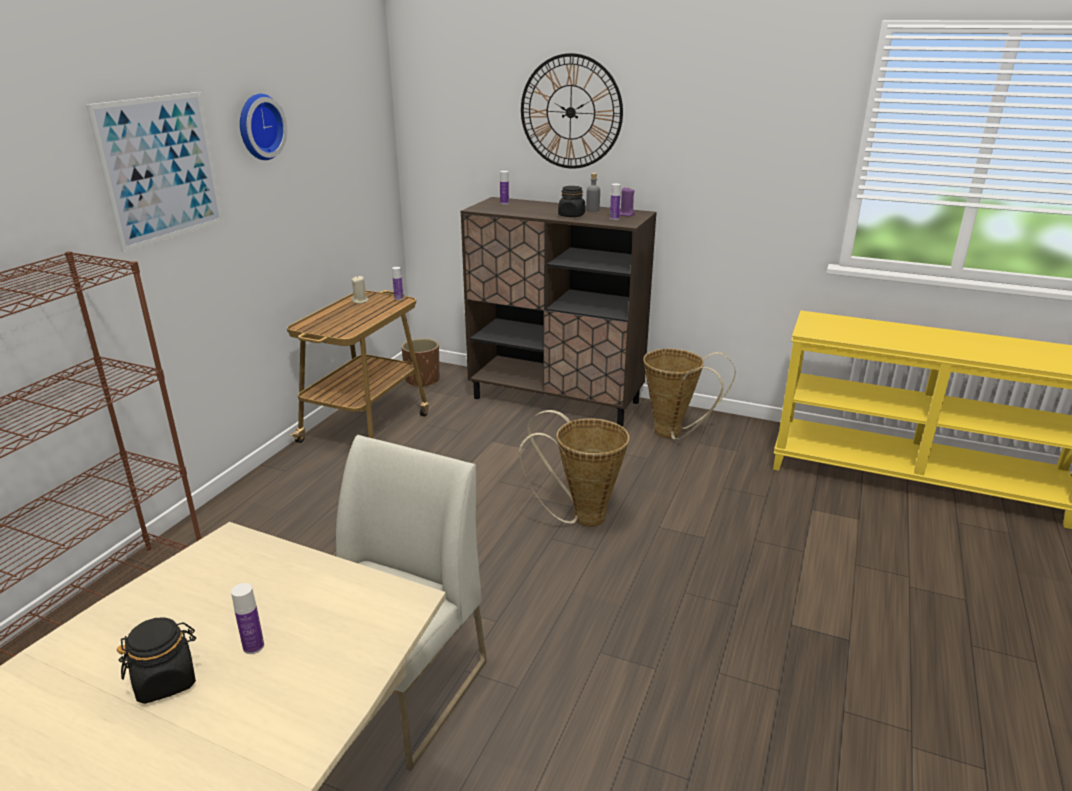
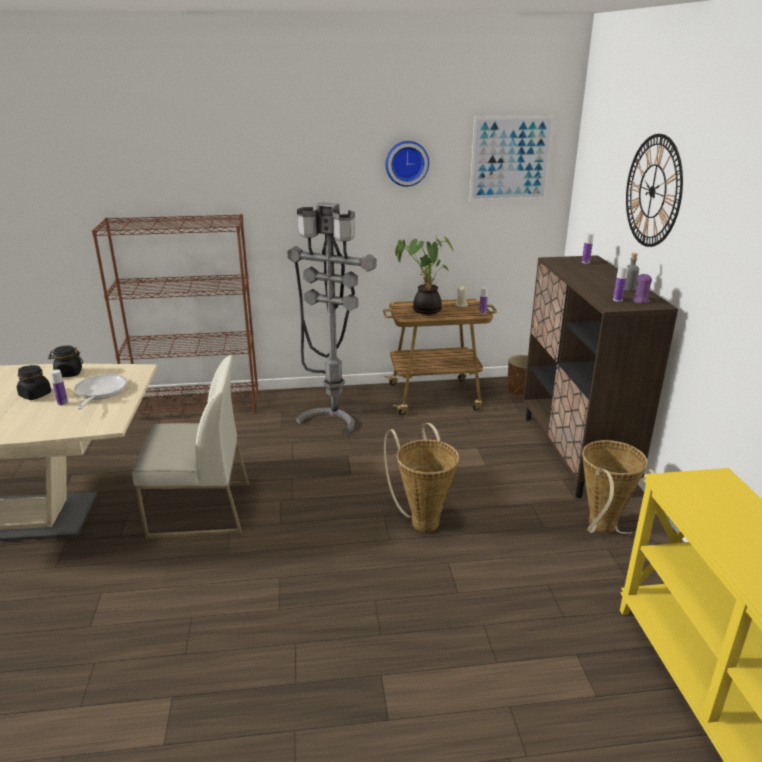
camera: 60 degrees right, 0 degrees up
picture [86,92,223,252] -> picture moved to [470,116,555,201]
black jar [558,186,585,217] -> black jar moved to [48,346,83,377]
none -> frying pan [74,374,127,410]
none -> grey floor lamp [287,202,377,433]
none -> potted plant [395,236,453,315]

